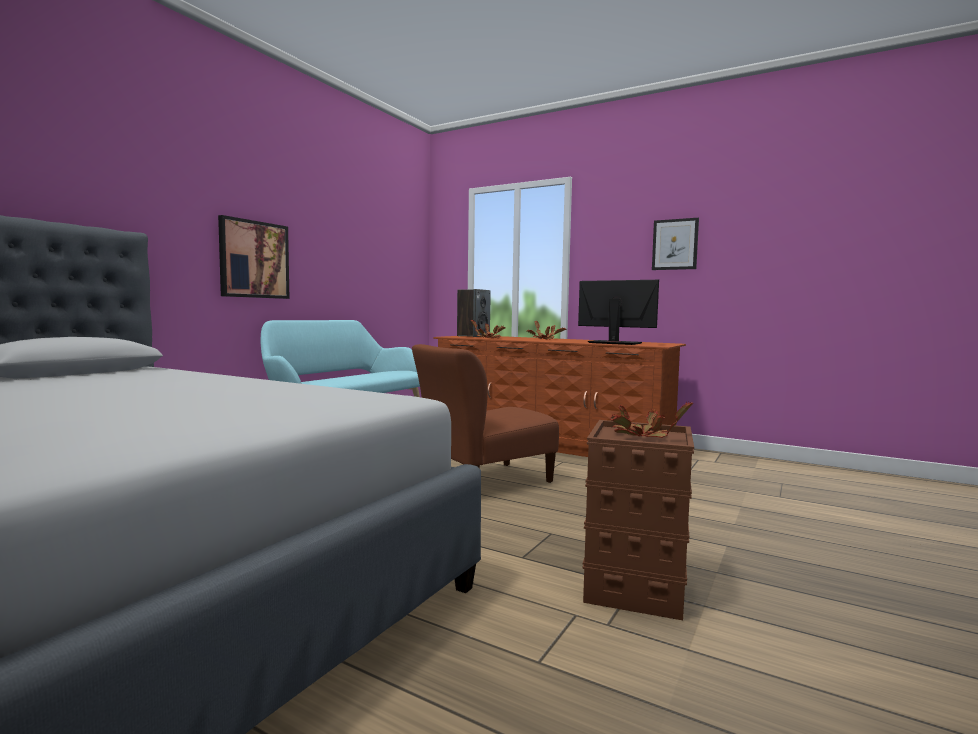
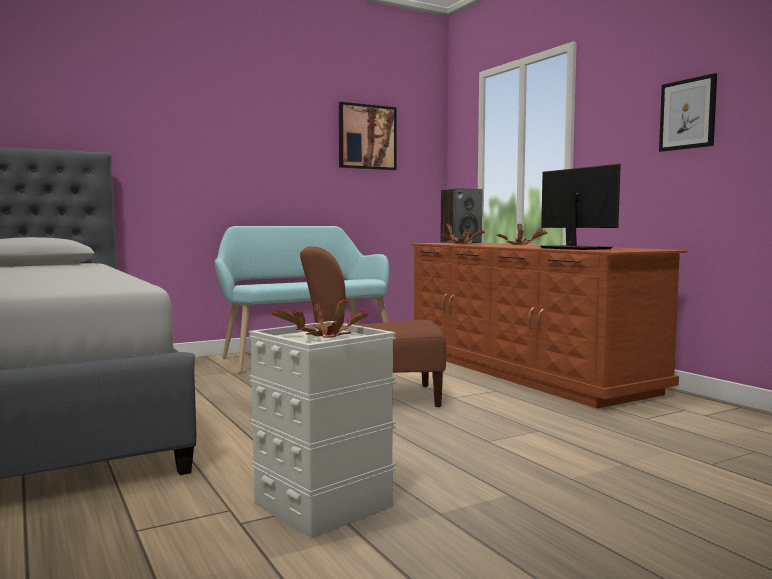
camera: 30 degrees right, 0 degrees up
picture [218,215,289,299] -> picture moved to [339,102,397,170]
brown storage box [582,420,694,620] -> grey storage box [249,321,396,539]

